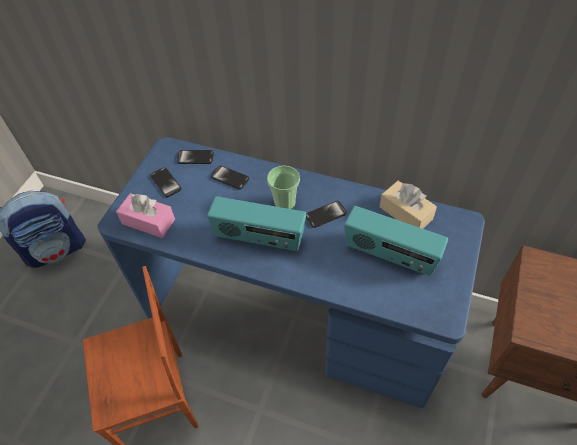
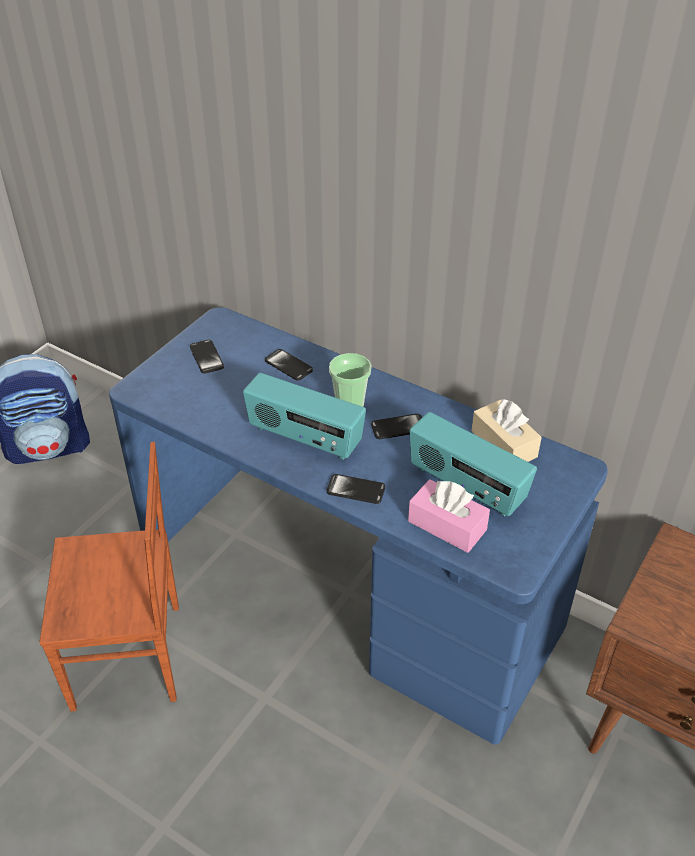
camera: 10 degrees right, 10 degrees down
pink tissue box [116,193,175,238] -> pink tissue box moved to [408,479,490,553]
phone [177,150,214,164] -> phone moved to [327,474,385,504]

